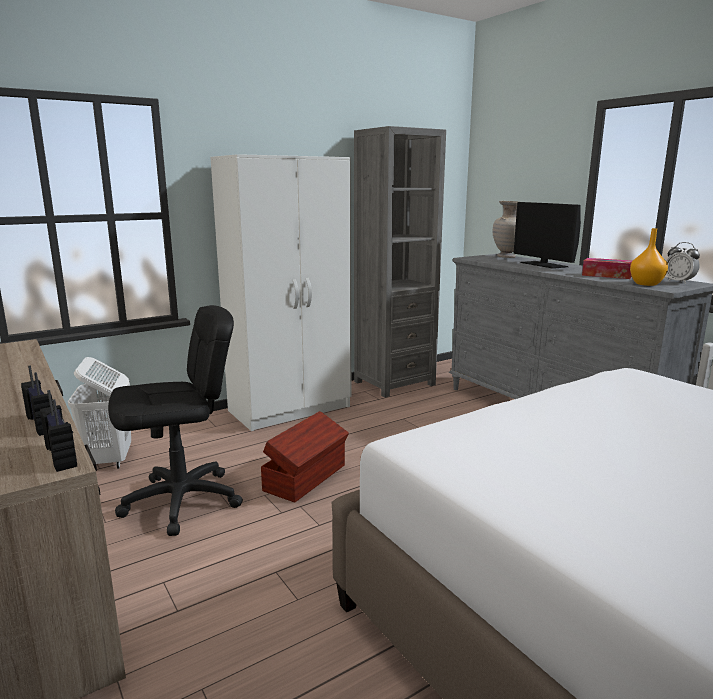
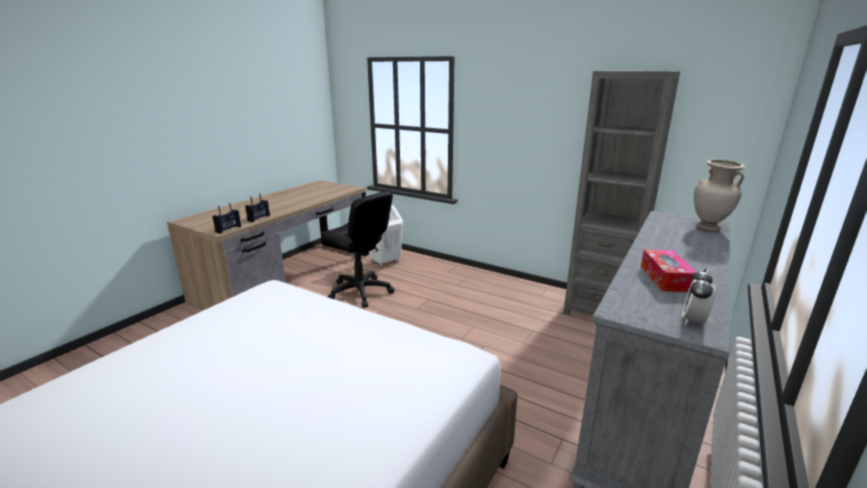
camera: 65 degrees right, 5 degrees up
white wardrobe [210,154,351,431] -> none
brown storage box [261,411,349,502] -> none
monitor [513,202,581,269] -> none
orange vase [630,228,668,286] -> none

